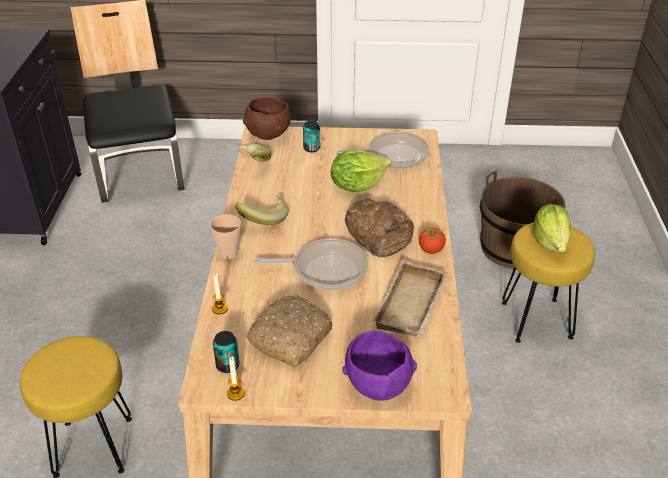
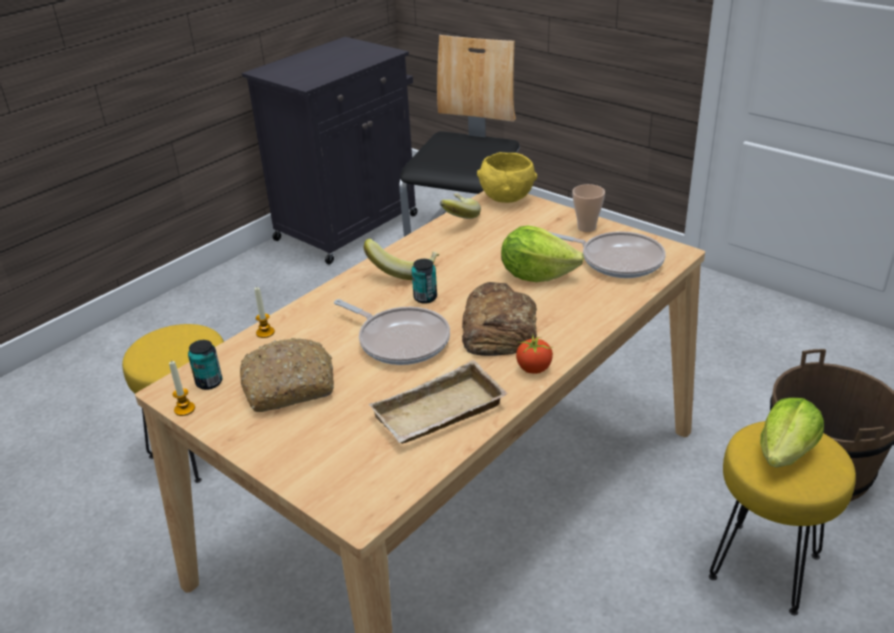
camera: 40 degrees right, 5 degrees down
cup [210,214,241,259] -> cup moved to [572,184,605,232]
brown bowl [243,97,291,140] -> yellow bowl [477,152,537,203]
can [303,120,320,153] -> can moved to [412,259,437,304]
purple bowl [343,331,417,400] -> none

